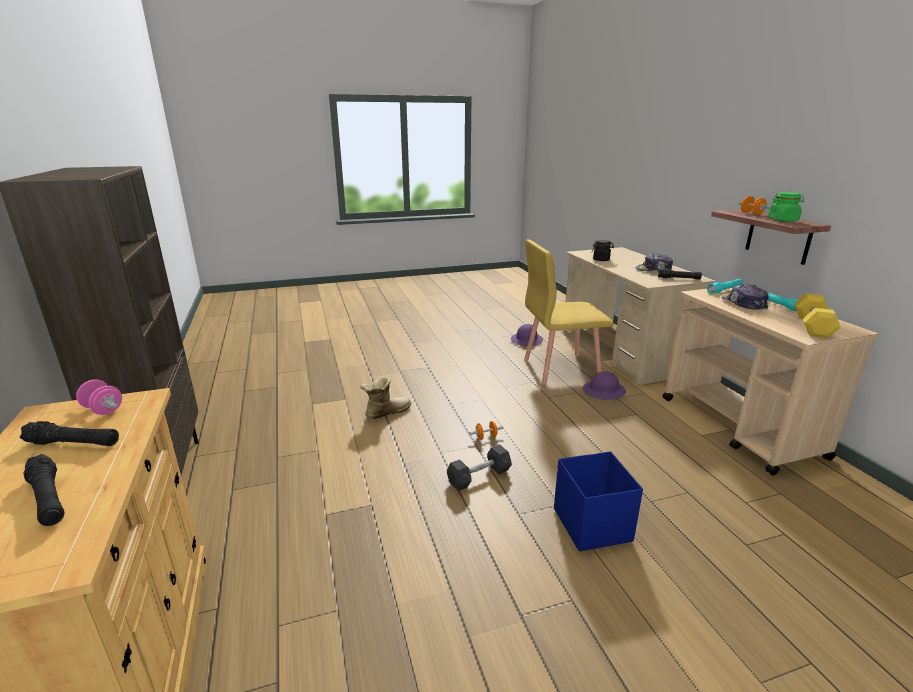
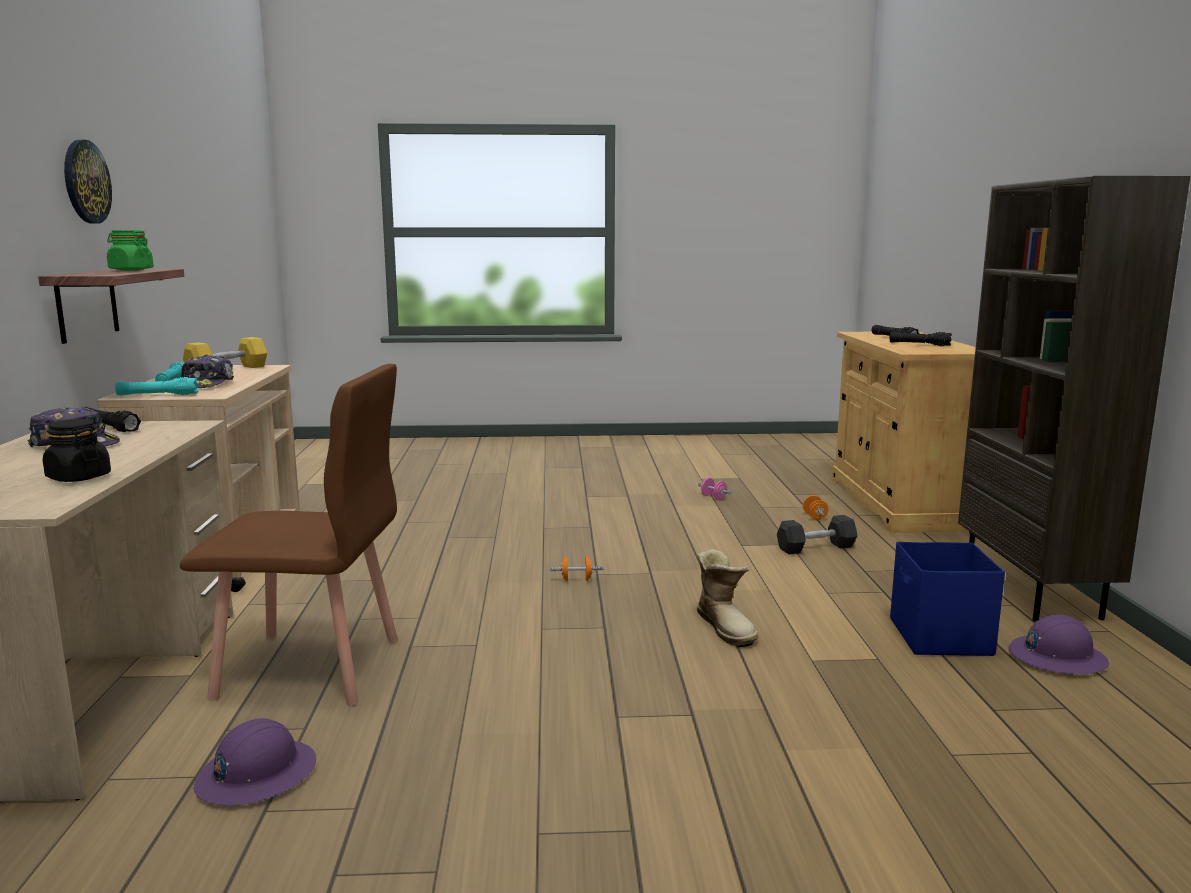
camera: 165 degrees left, 10 degrees down
pink dumbbell [76,380,122,415] -> pink dumbbell moved to [698,478,731,500]
boot [360,377,411,419] -> boot turned 90 degrees counterclockwise [697,549,758,647]
grey dumbbell [447,444,512,491] -> grey dumbbell moved to [777,515,857,554]
yellow chair [524,239,614,384] -> brown chair [180,364,398,706]
blue storage box [554,451,643,552] -> blue storage box moved to [890,542,1005,656]
purple hard hat [583,371,626,400] -> purple hard hat moved to [1008,614,1109,674]
orange dumbbell [738,196,770,215] -> orange dumbbell moved to [803,495,828,520]
none -> wall clock [64,140,112,224]

